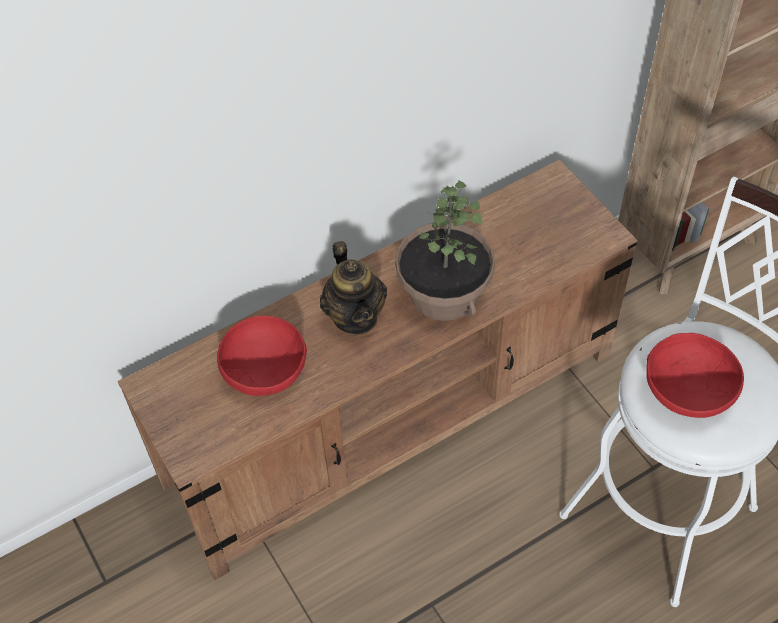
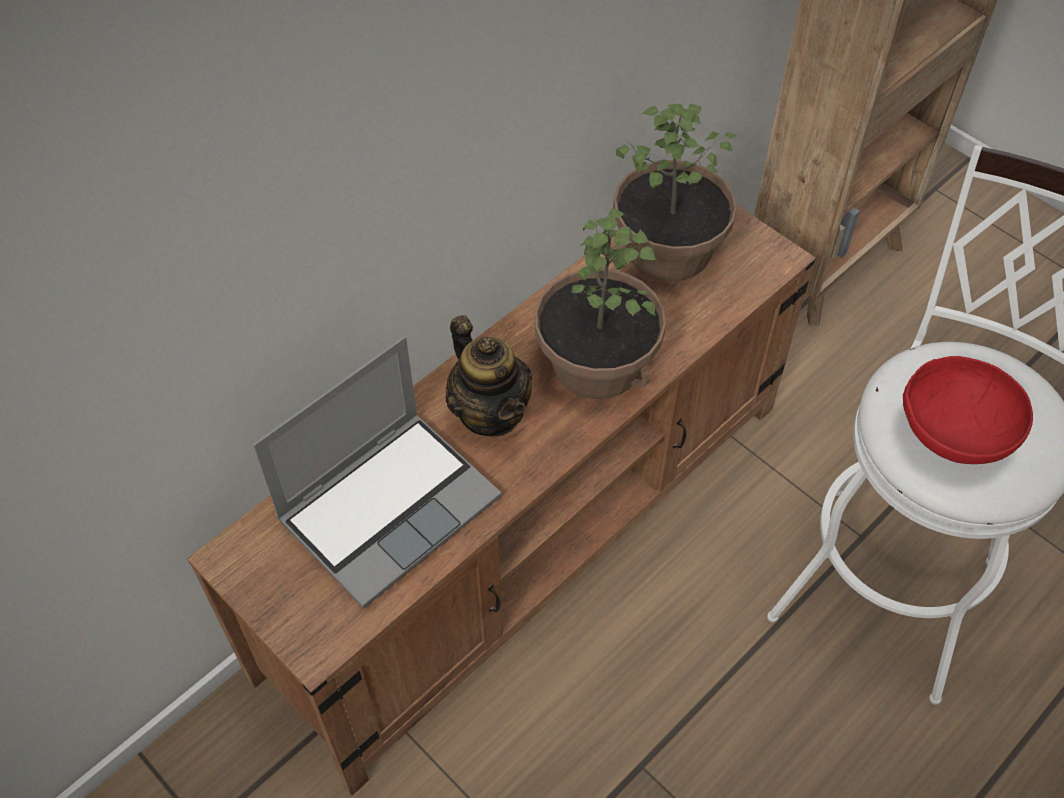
camera: 15 degrees left, 0 degrees up
red bowl [217,316,307,396] -> laptop [253,336,502,608]
none -> potted plant [613,104,737,282]

